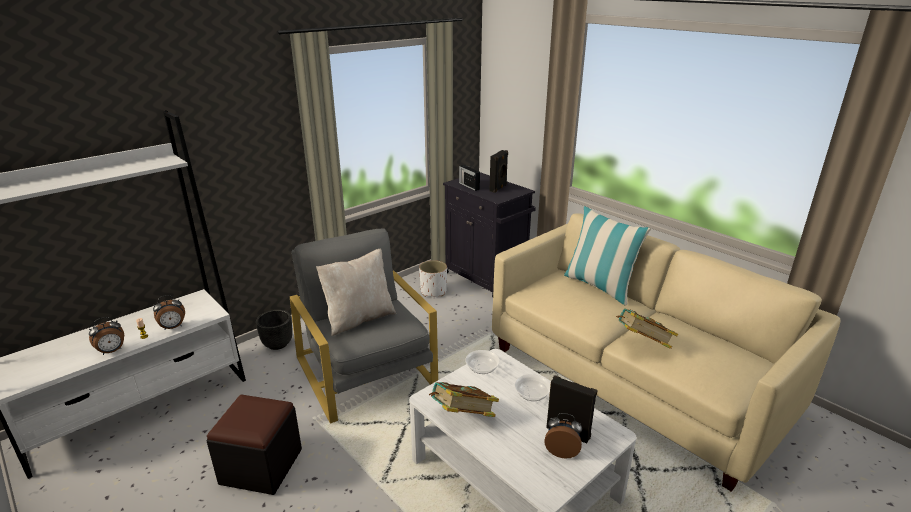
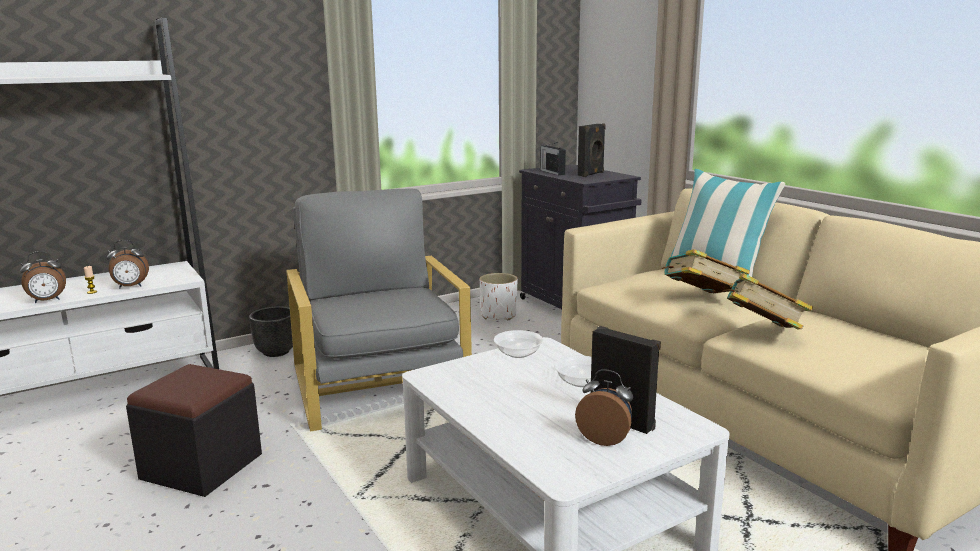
camera: 10 degrees right, 10 degrees down
beige pillow [316,249,396,336] -> none
book [429,382,499,417] -> book moved to [662,249,750,293]

